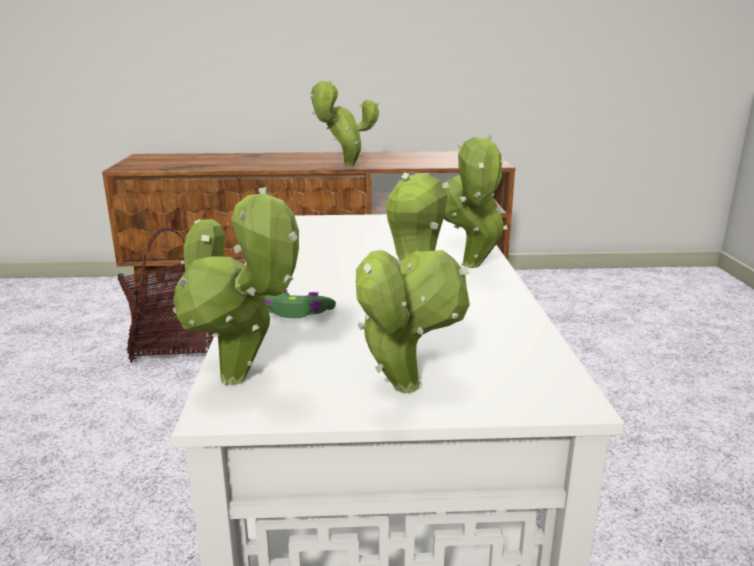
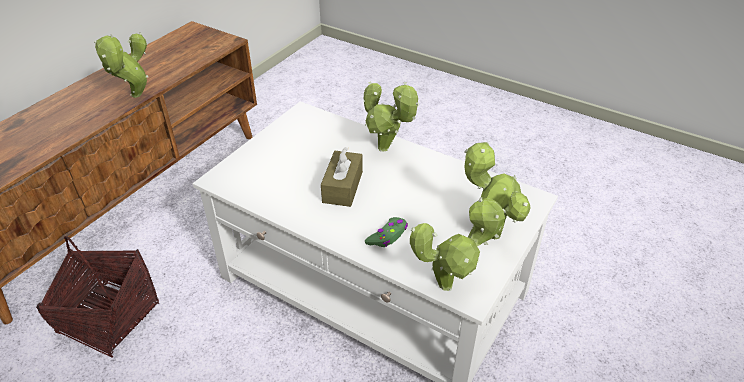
camera: 55 degrees left, 20 degrees up
none -> brown tissue box [321,147,363,207]

